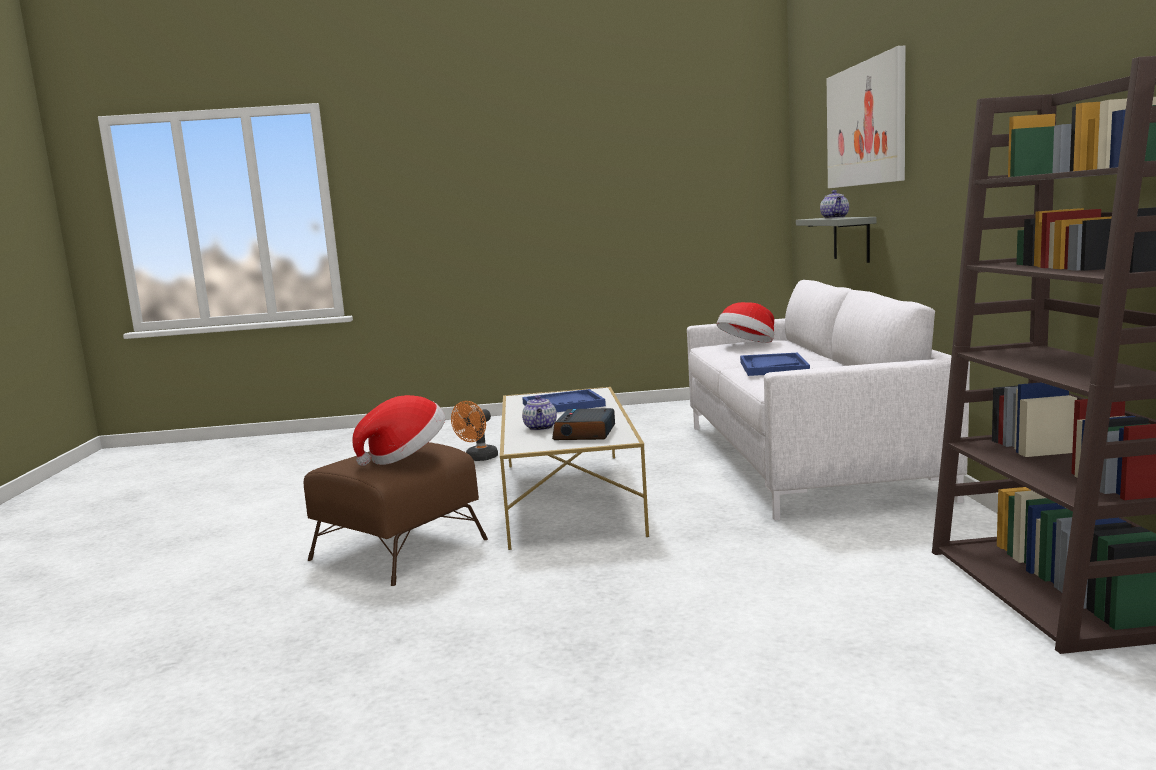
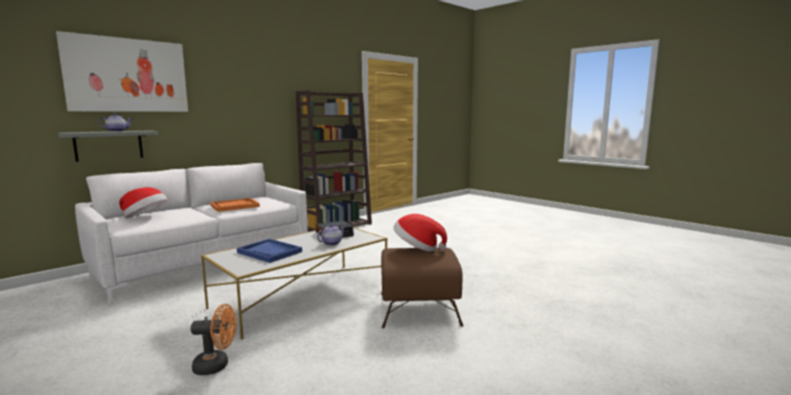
camera: 130 degrees left, 0 degrees up
blue tray [740,353,810,376] -> orange tray [210,198,260,212]

